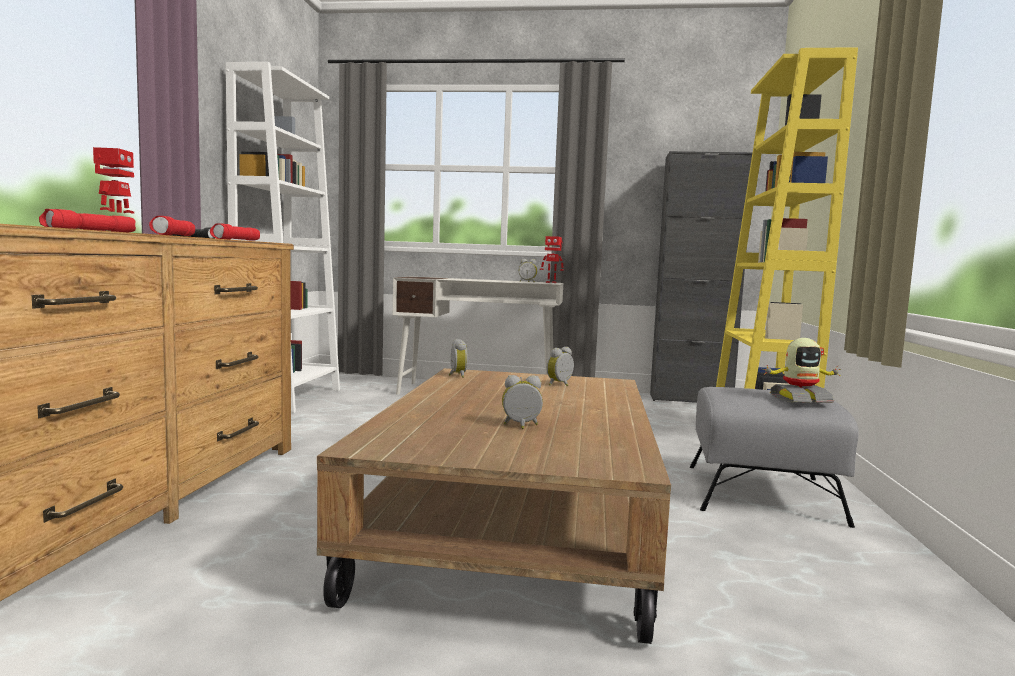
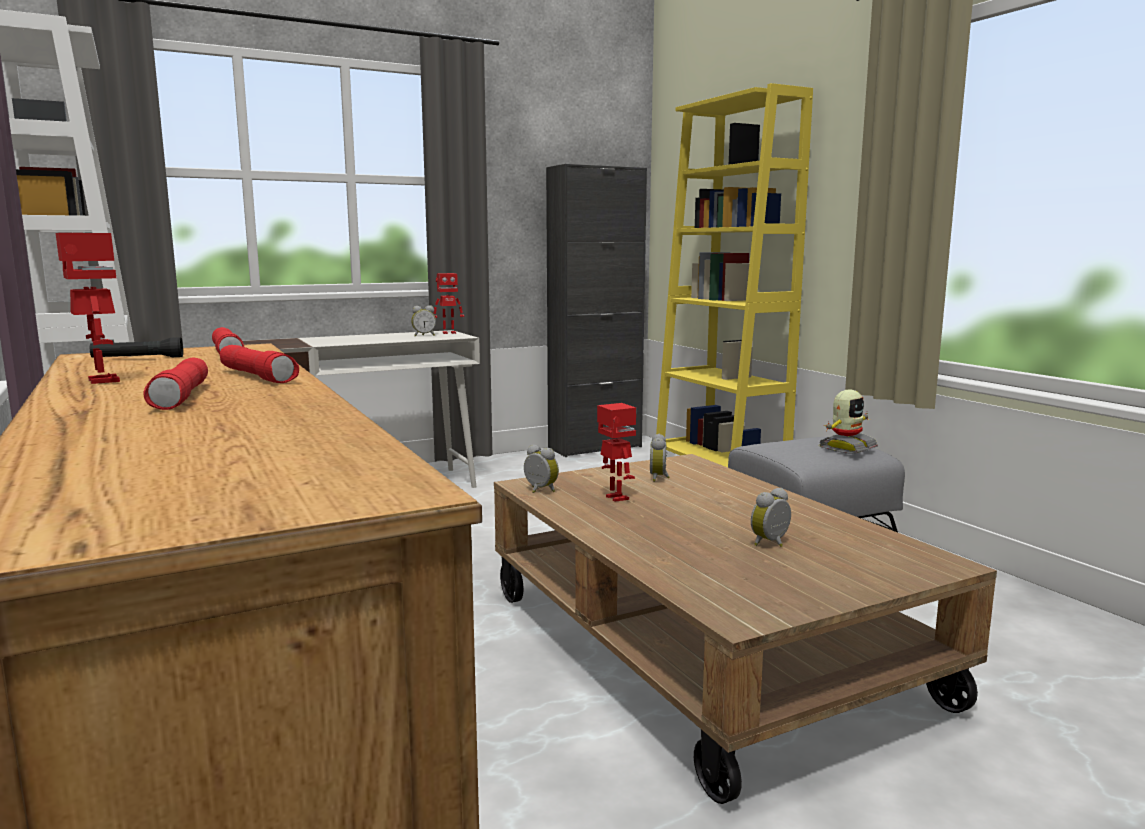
camera: 35 degrees left, 5 degrees up
none -> toy robot [597,403,636,502]

